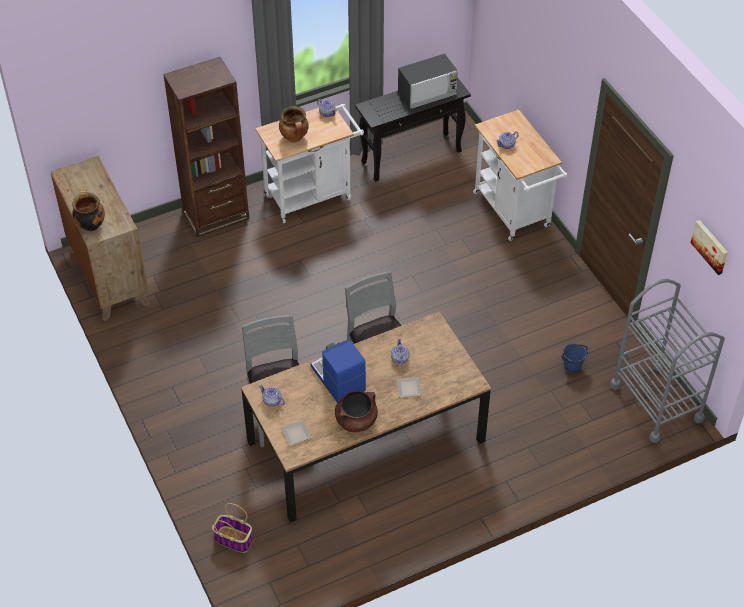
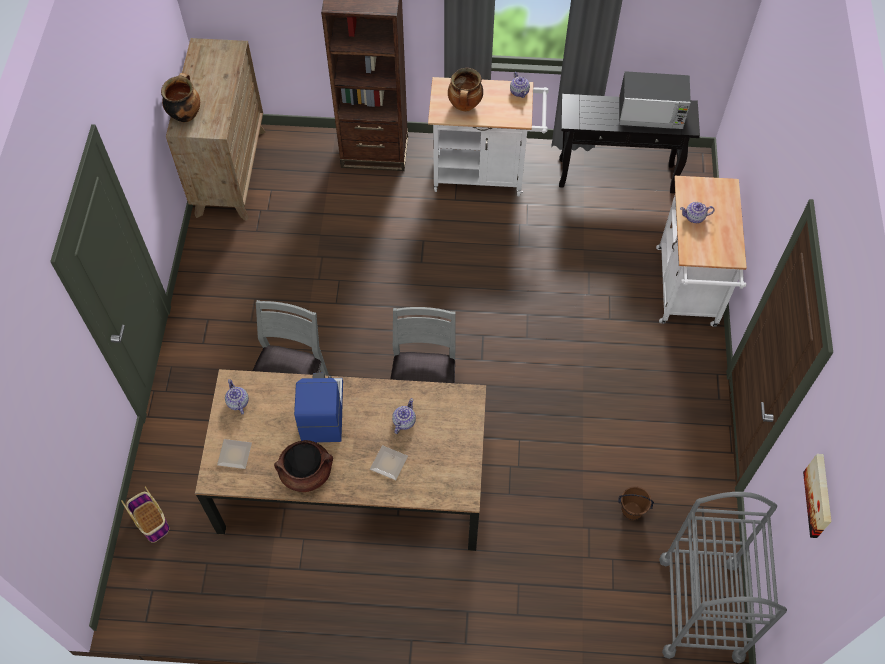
camera: 30 degrees right, 10 degrees up
blue bucket [561,343,588,373] -> brown bucket [618,486,654,521]

